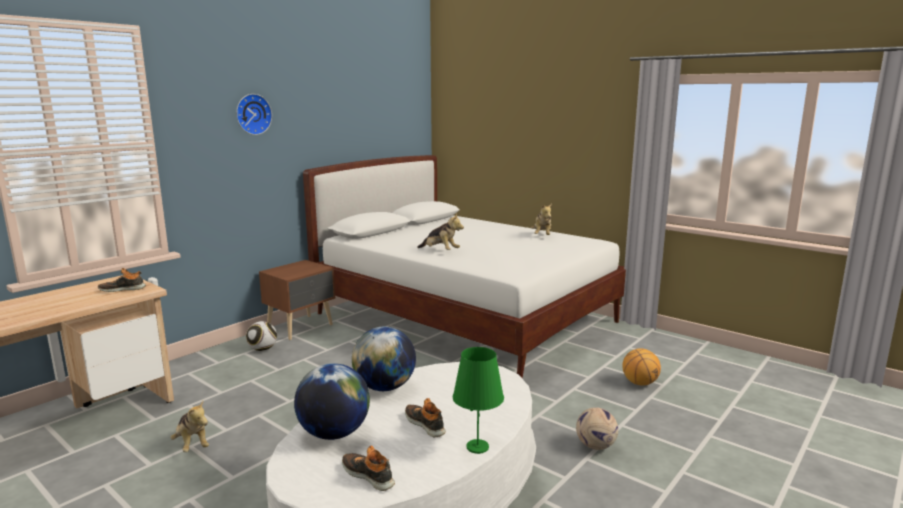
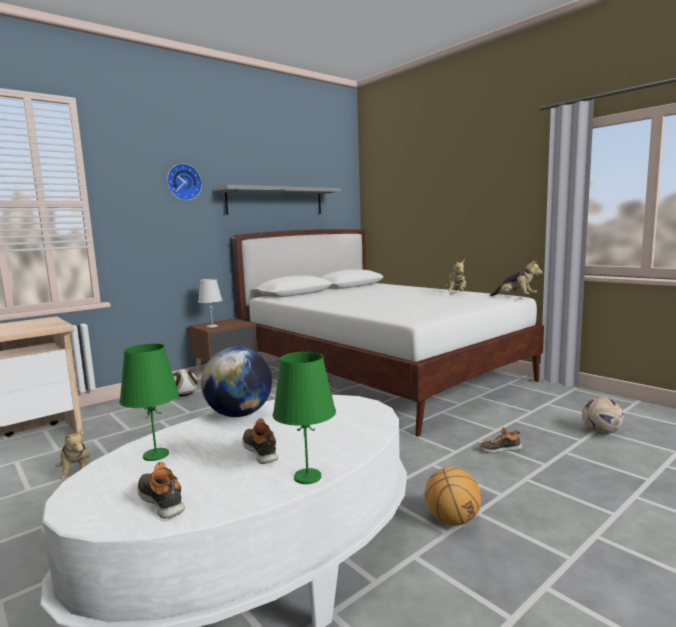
camera: 10 degrees right, 5 degrees down
shoe [98,268,146,292] -> shoe moved to [480,427,523,453]
globe [294,363,370,440] -> green table lamp [119,344,179,461]
plush toy [417,213,464,250] -> plush toy moved to [490,260,543,296]
football [576,407,618,450] -> football moved to [582,397,624,434]
basketball [622,348,661,386] -> basketball moved to [425,467,481,526]
none -> white table lamp [198,279,222,328]
none -> grey shelf [215,185,341,215]

